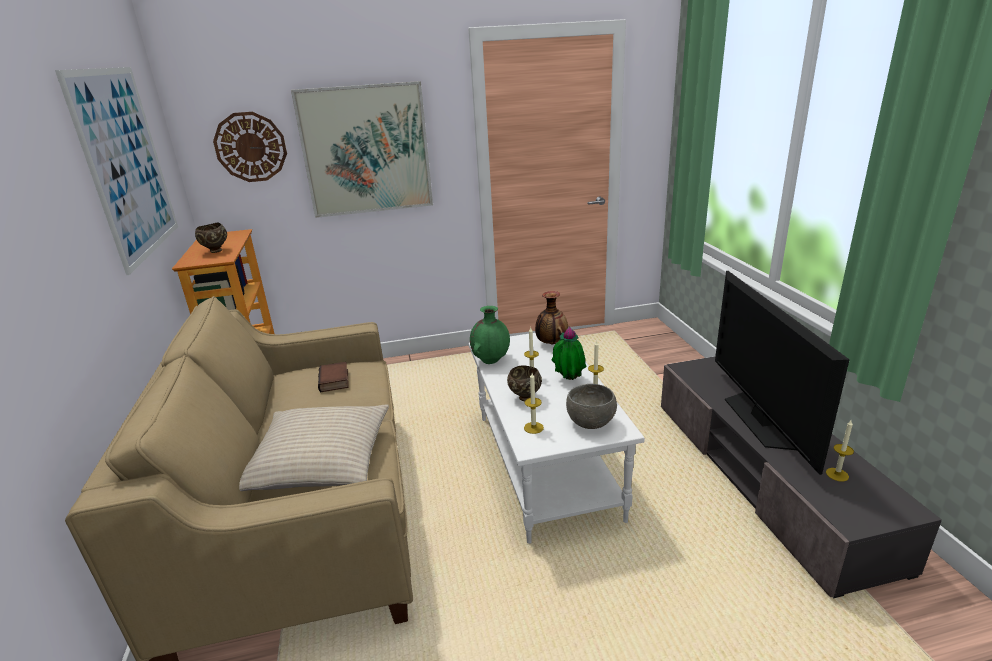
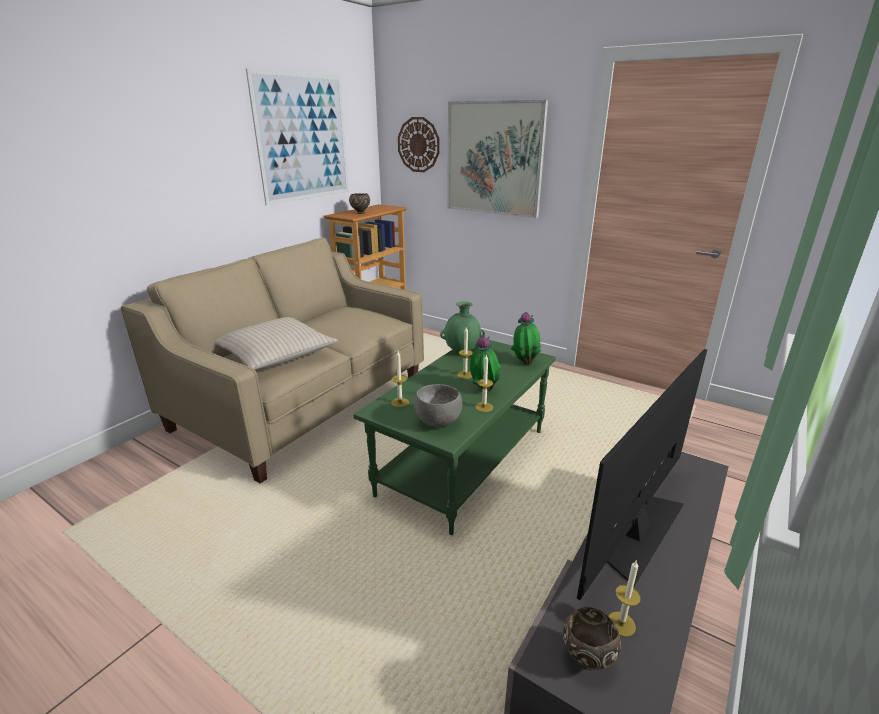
camera: 45 degrees right, 0 degrees up
book [318,362,349,393] -> none
white coffee table [469,333,645,544] -> green coffee table [353,340,556,535]
brown bowl [507,365,542,402] -> brown bowl moved to [563,607,621,670]
vase [535,291,568,345] -> potted plant [511,312,541,365]

